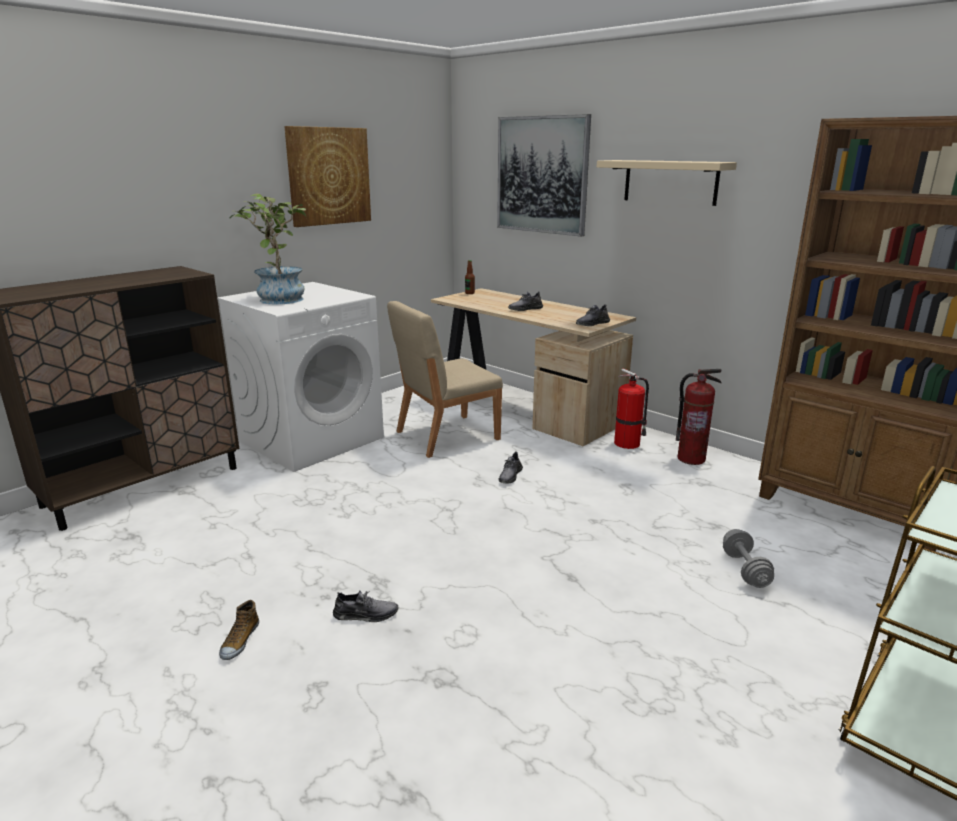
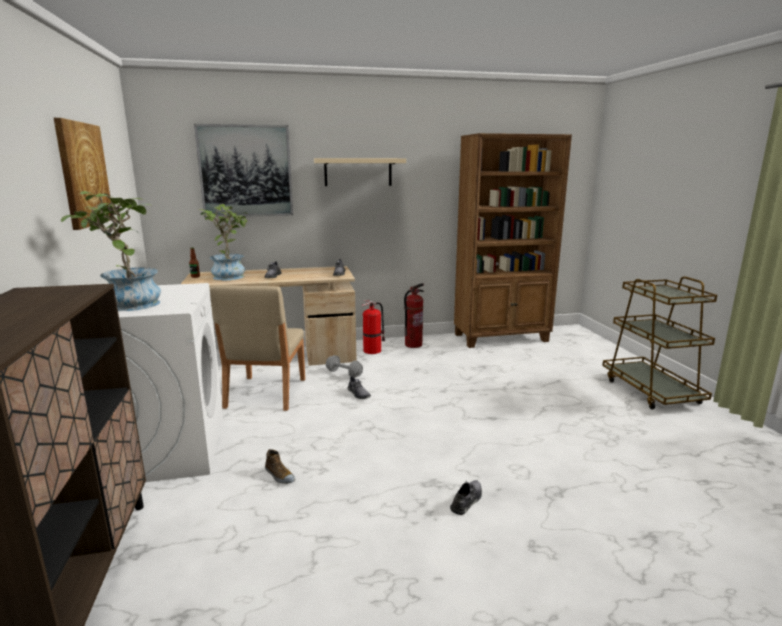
camera: 55 degrees left, 5 degrees down
shoe [219,600,259,660] -> shoe moved to [265,449,295,484]
grey dumbbell [723,529,774,588] -> grey dumbbell moved to [326,355,363,378]
none -> potted plant [199,204,248,280]

